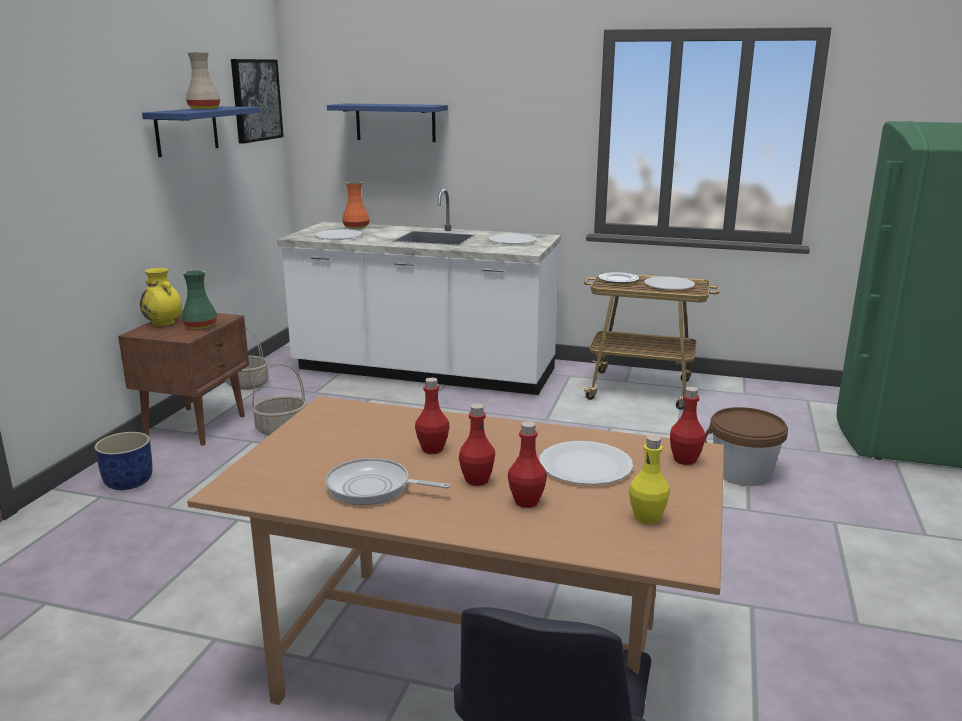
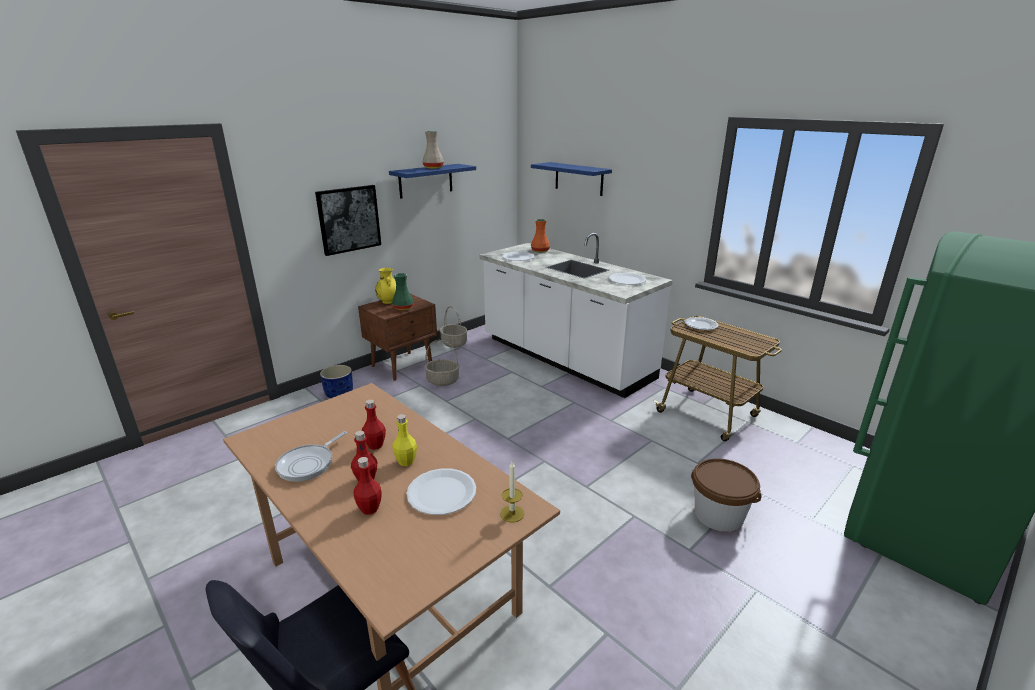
camera: 30 degrees right, 5 degrees up
picture [231,59,284,144] -> picture moved to [315,185,381,256]
frying pan [325,458,450,505] -> frying pan turned 105 degrees counterclockwise [275,431,347,482]
yellow bottle [629,435,670,524] -> yellow bottle moved to [392,414,417,466]
white plate [644,276,695,290] -> none
red bottle [670,387,705,465] -> candle [500,462,524,523]

